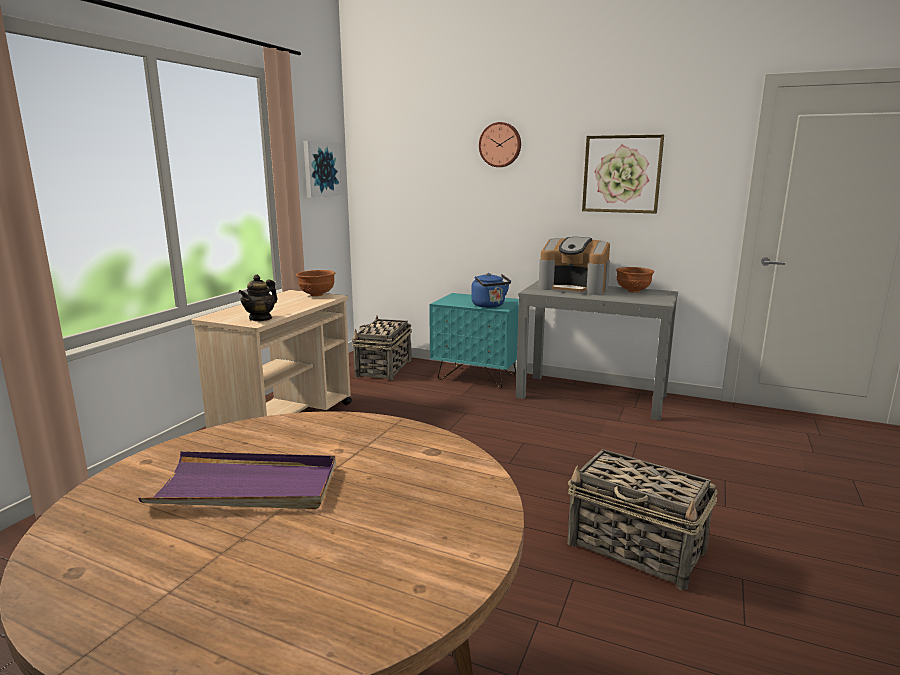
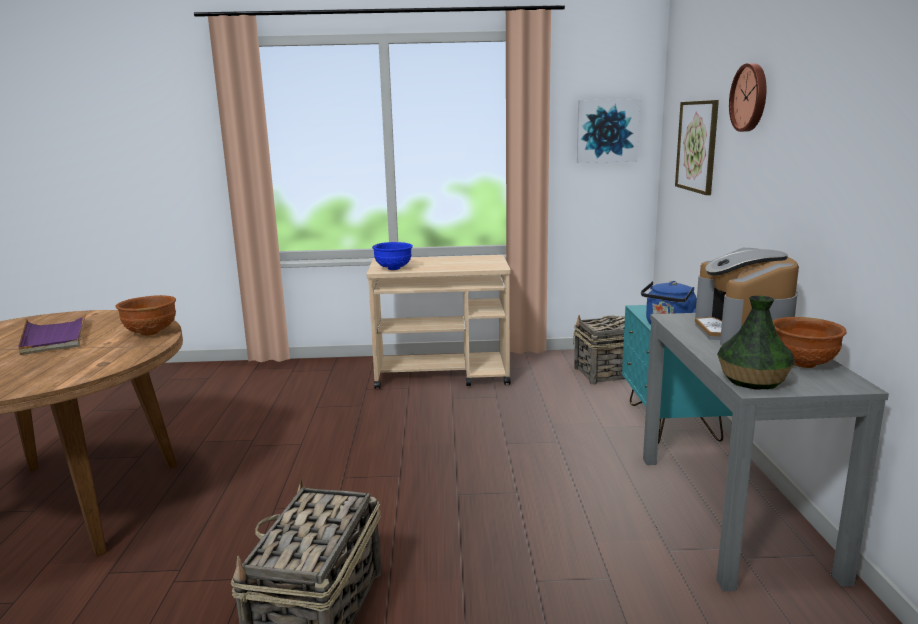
camera: 65 degrees right, 0 degrees up
teapot [238,275,278,321] -> blue bowl [372,242,413,270]
brown bowl [296,270,335,297] -> brown bowl moved to [116,295,176,336]
picture [582,135,664,214] -> picture moved to [675,100,719,195]
none -> vase [717,296,795,390]

